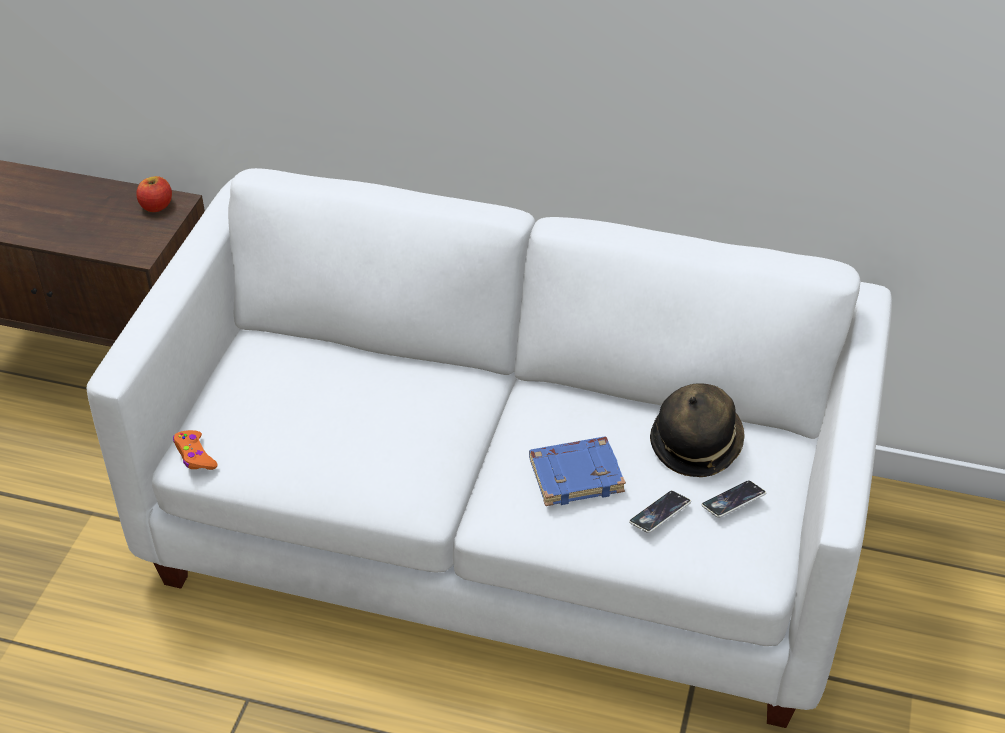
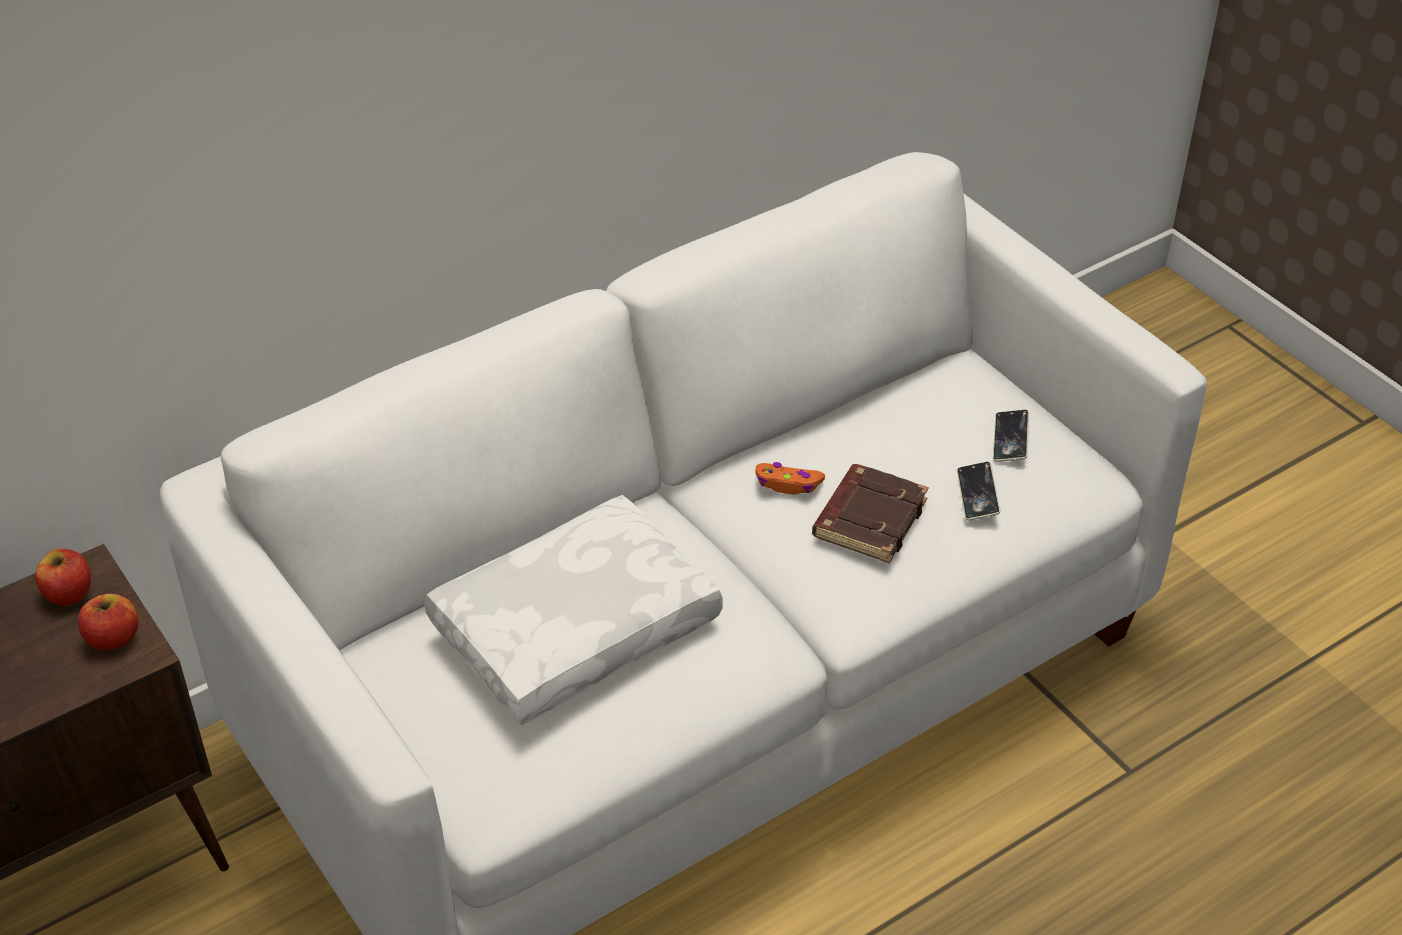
camera: 50 degrees left, 0 degrees up
orange game controller [173,430,218,470] -> orange game controller moved to [755,462,825,494]
blue book [529,436,626,506] -> brown book [812,464,929,563]
hat [650,384,745,477] -> none
none -> apple [78,594,138,650]
none -> white pillow [424,495,723,725]

